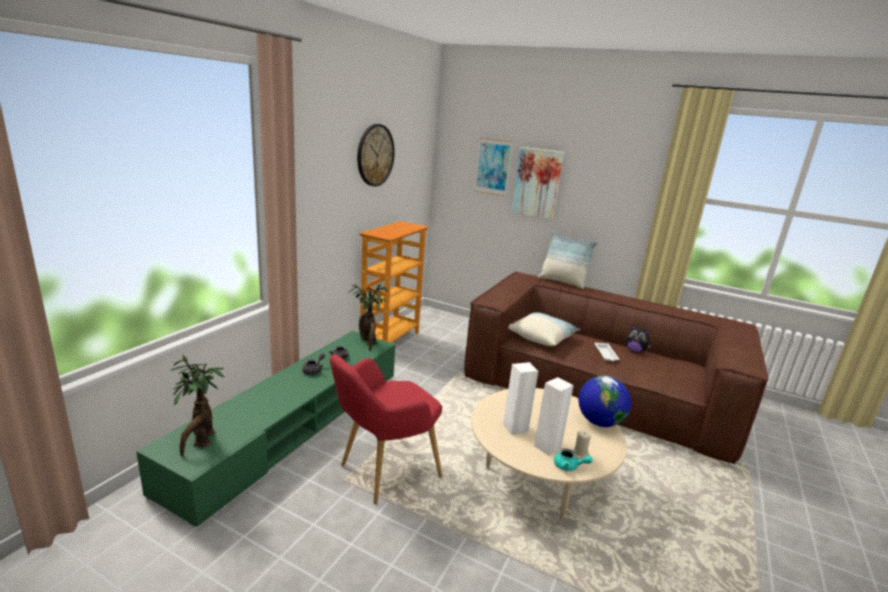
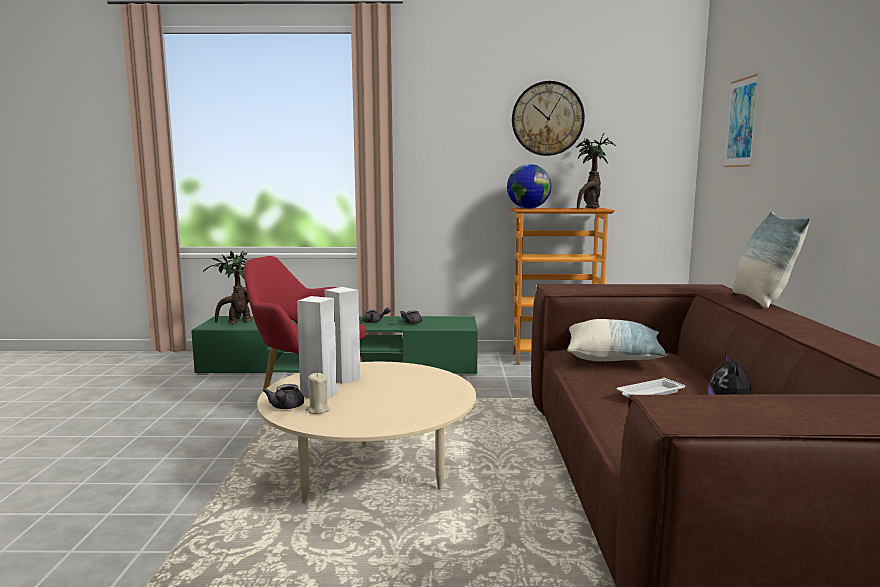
camera: 65 degrees right, 10 degrees down
potted plant [348,284,388,351] -> potted plant moved to [576,133,616,209]
picture [512,147,564,220] -> none
turquoise teapot [554,448,593,471] -> grey teapot [263,384,304,409]
globe [578,376,631,427] -> globe moved to [507,164,551,209]

